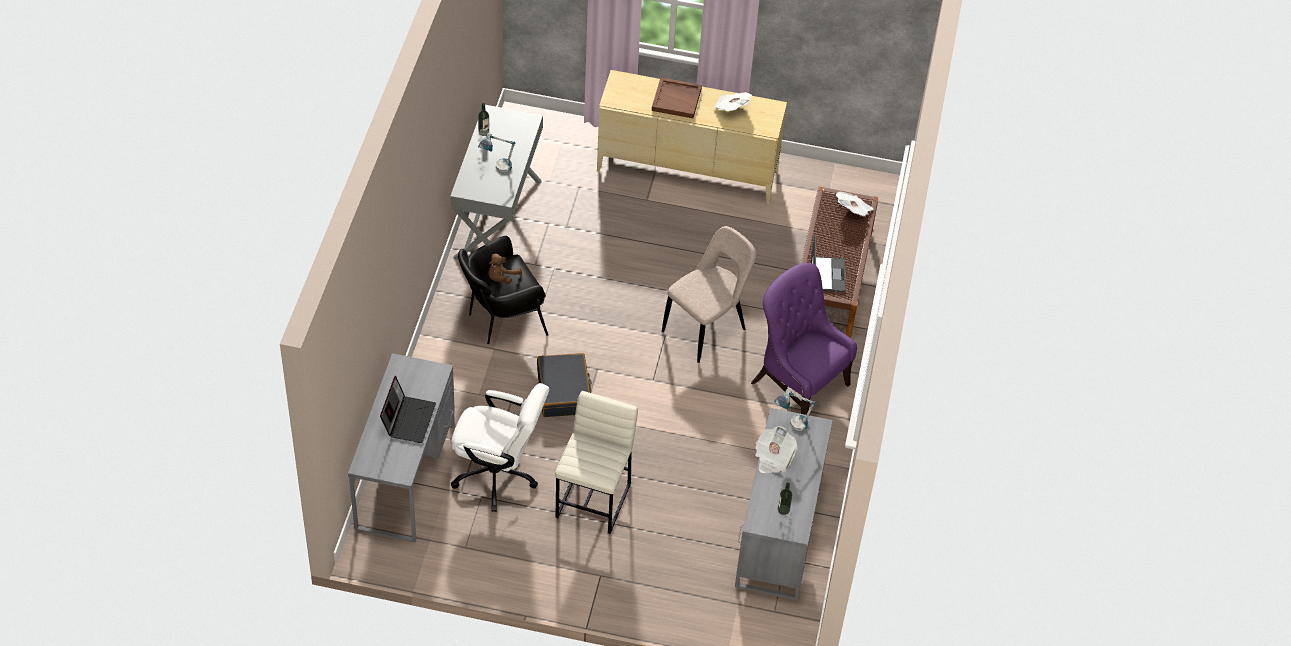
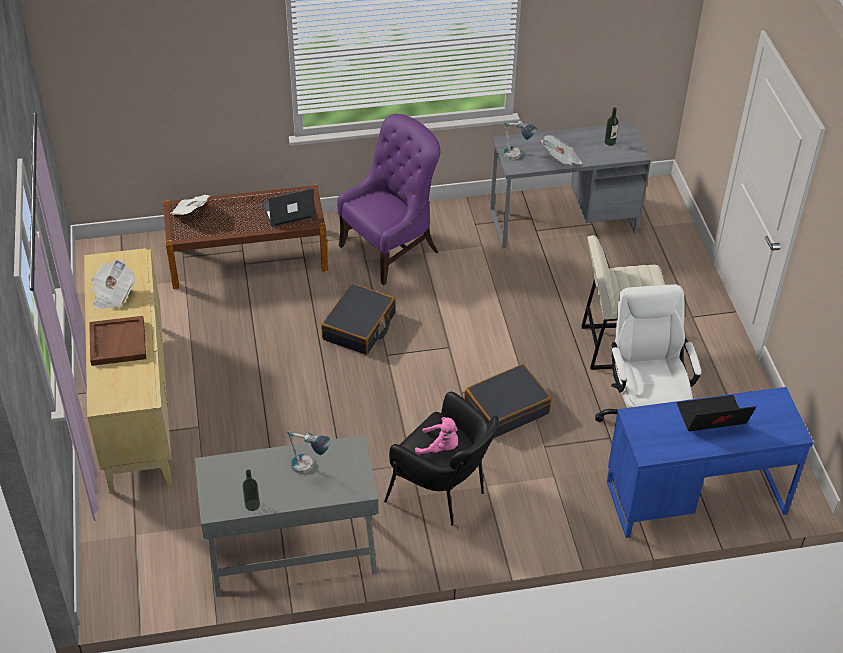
camera: 110 degrees left, 5 degrees down
grey desk [348,353,455,543] -> blue desk [607,387,813,538]
brown plush toy [489,253,522,284] -> pink plush toy [415,417,458,455]
beige chair [662,226,756,363] -> black suitcase [321,283,396,355]
purple chair [751,263,857,415] -> purple chair turned 150 degrees counterclockwise [337,114,440,285]

